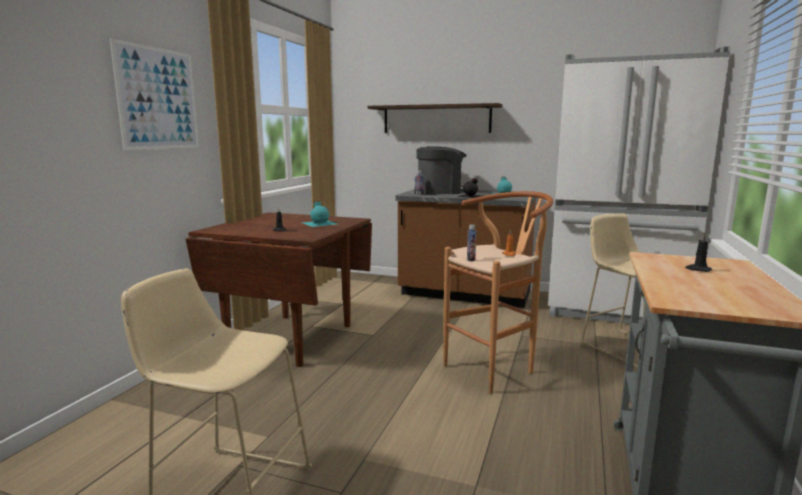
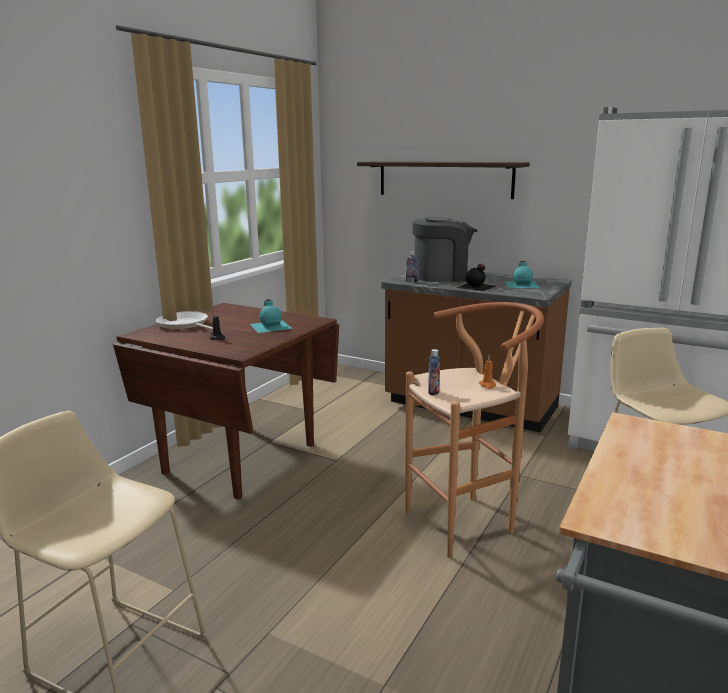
camera: 10 degrees right, 5 degrees up
picture [110,39,199,150] -> none
black candle [685,233,712,272] -> none
none -> frying pan [156,311,213,330]

